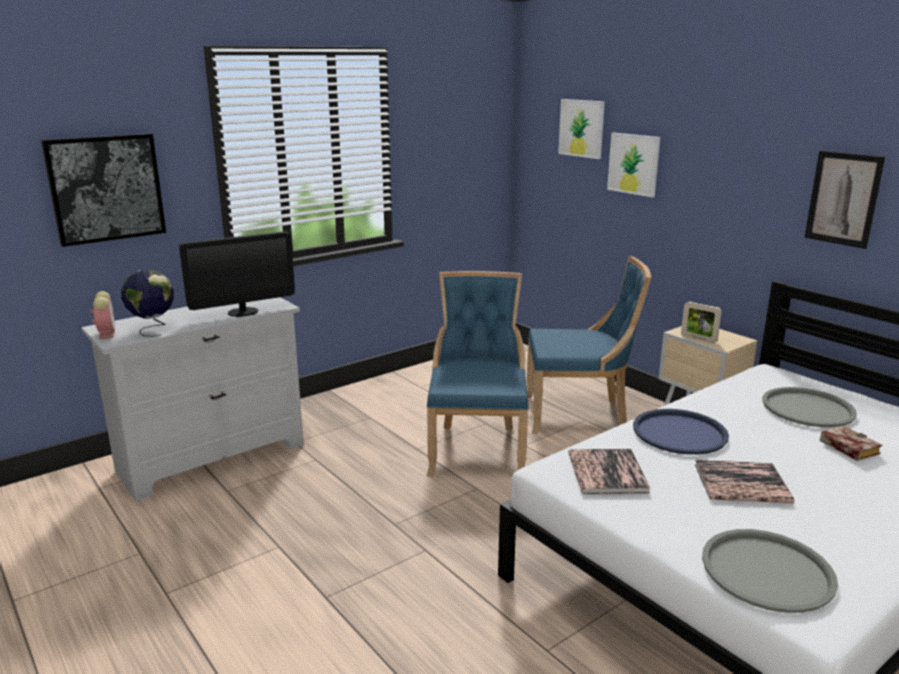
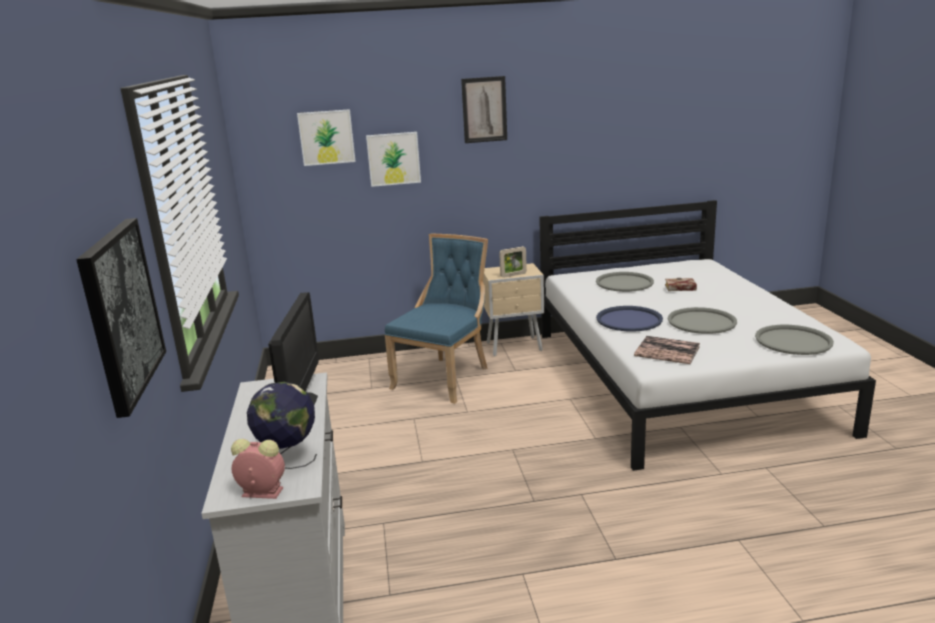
camera: 60 degrees left, 0 degrees up
blue chair [427,271,529,477] -> none
book [695,460,794,503] -> grey tray [668,307,737,334]
picture [805,151,885,249] -> picture moved to [461,76,507,143]

